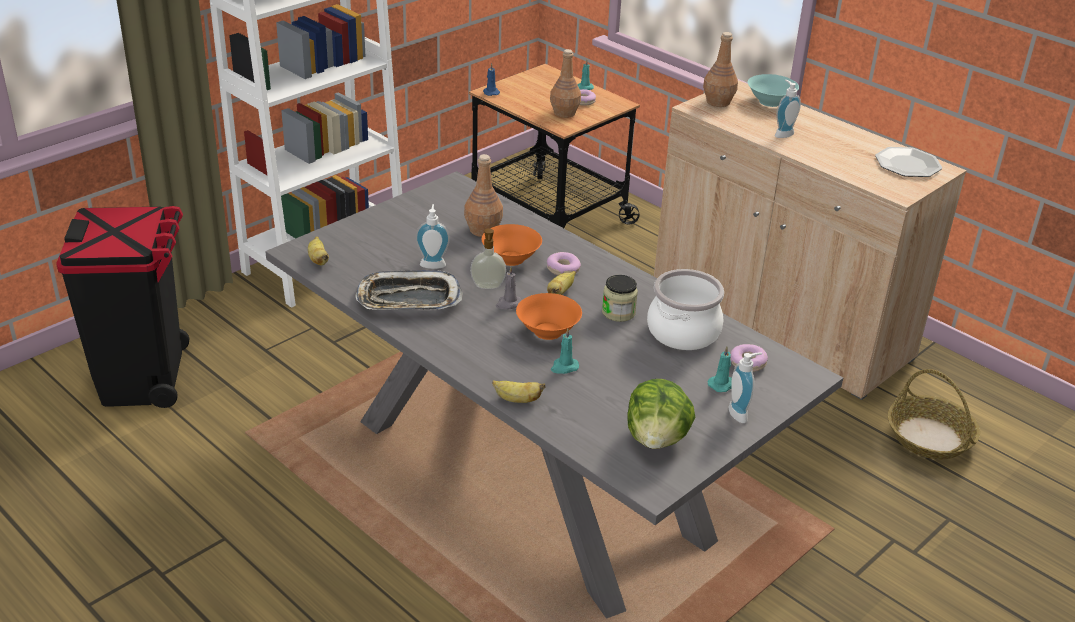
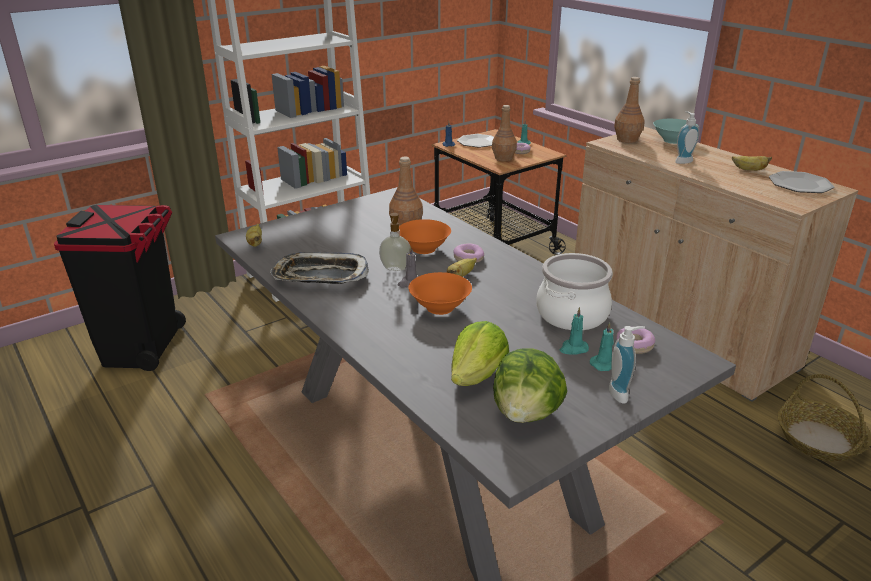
camera: 10 degrees right, 5 degrees down
soap dispenser [416,204,450,269] -> none
banana [492,380,545,403] -> banana moved to [732,156,772,171]
turquoise candle [551,328,579,374] -> turquoise candle moved to [560,307,589,355]
jar [602,275,638,322] -> none
none -> lettuce [451,321,509,386]
none -> plate [457,134,494,148]

